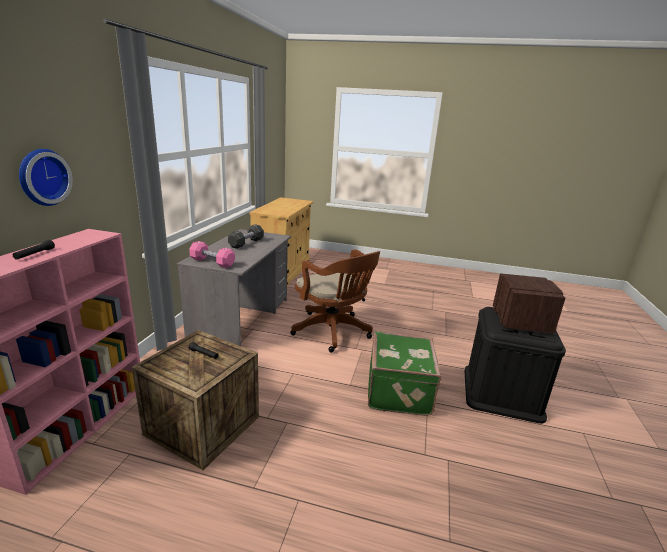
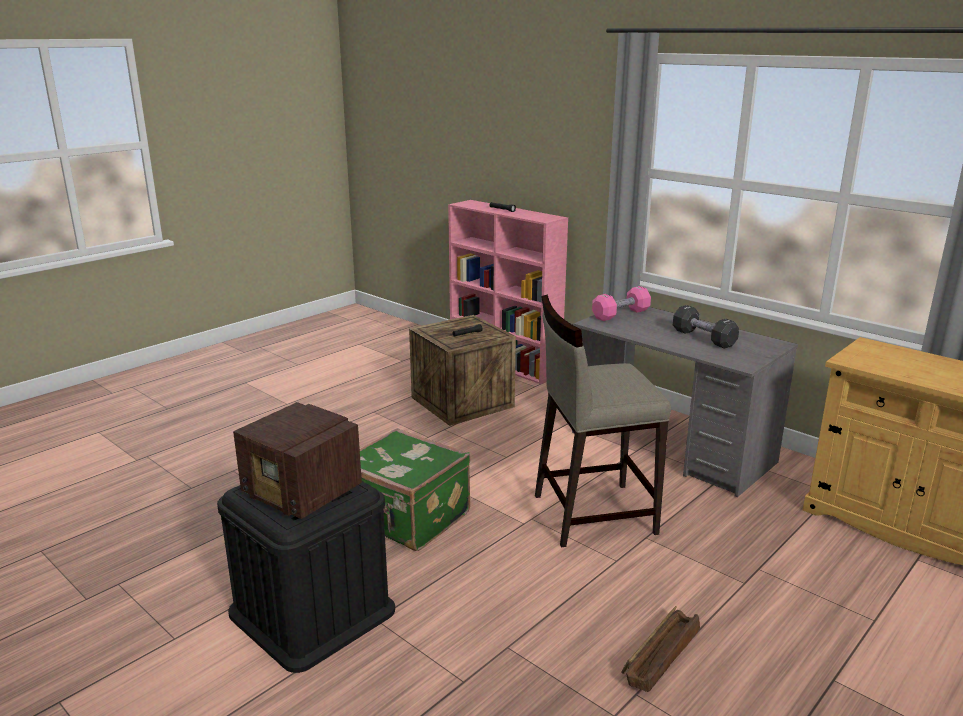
camera: 120 degrees right, 0 degrees up
wall clock [19,149,73,206] -> none
brown office chair [290,249,380,353] -> beige stool [535,295,671,547]
none -> crate [621,606,700,692]

